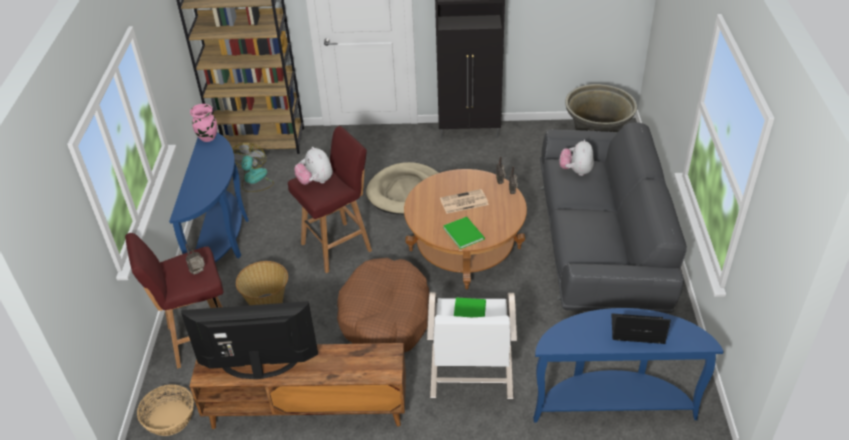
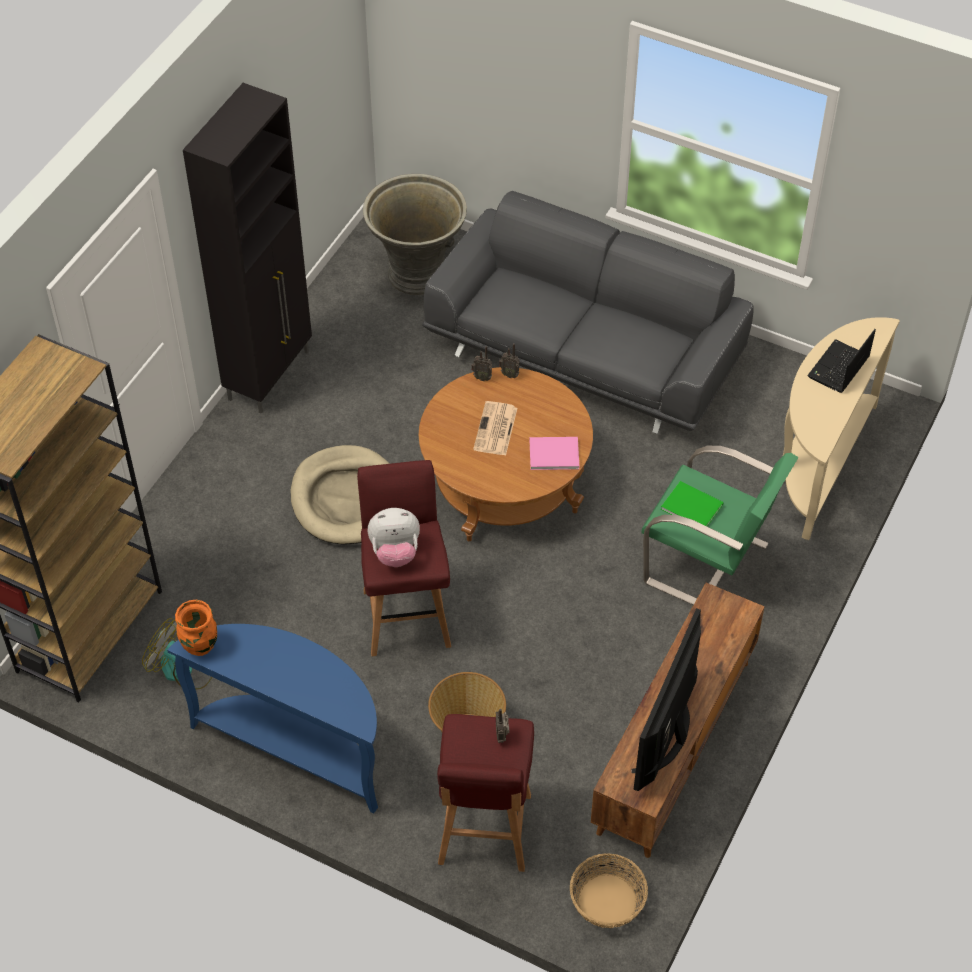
camera: 65 degrees left, 10 degrees up
pink vase [190,104,217,142] -> orange vase [175,600,217,656]
brown dog bed [337,258,429,352] -> none
white armchair [427,292,517,400] -> green armchair [641,446,799,605]
green book [443,217,485,249] -> pink book [530,437,579,470]
blue console table [533,308,724,423] -> beige console table [782,317,900,540]
plush toy [560,139,594,176] -> none

